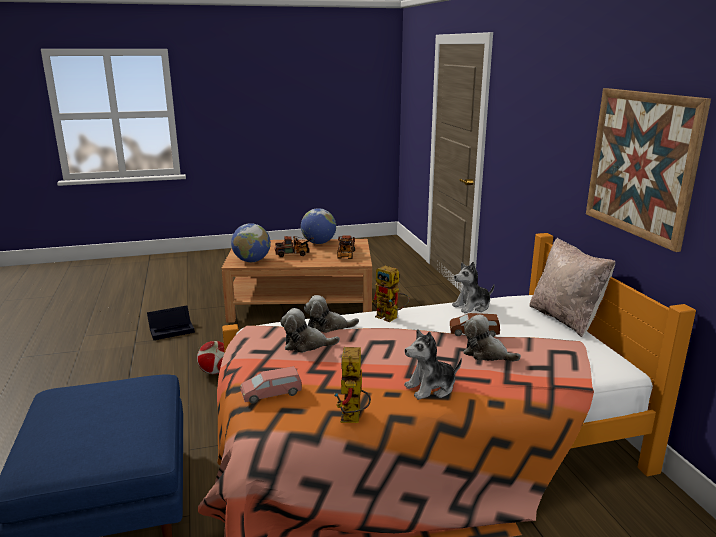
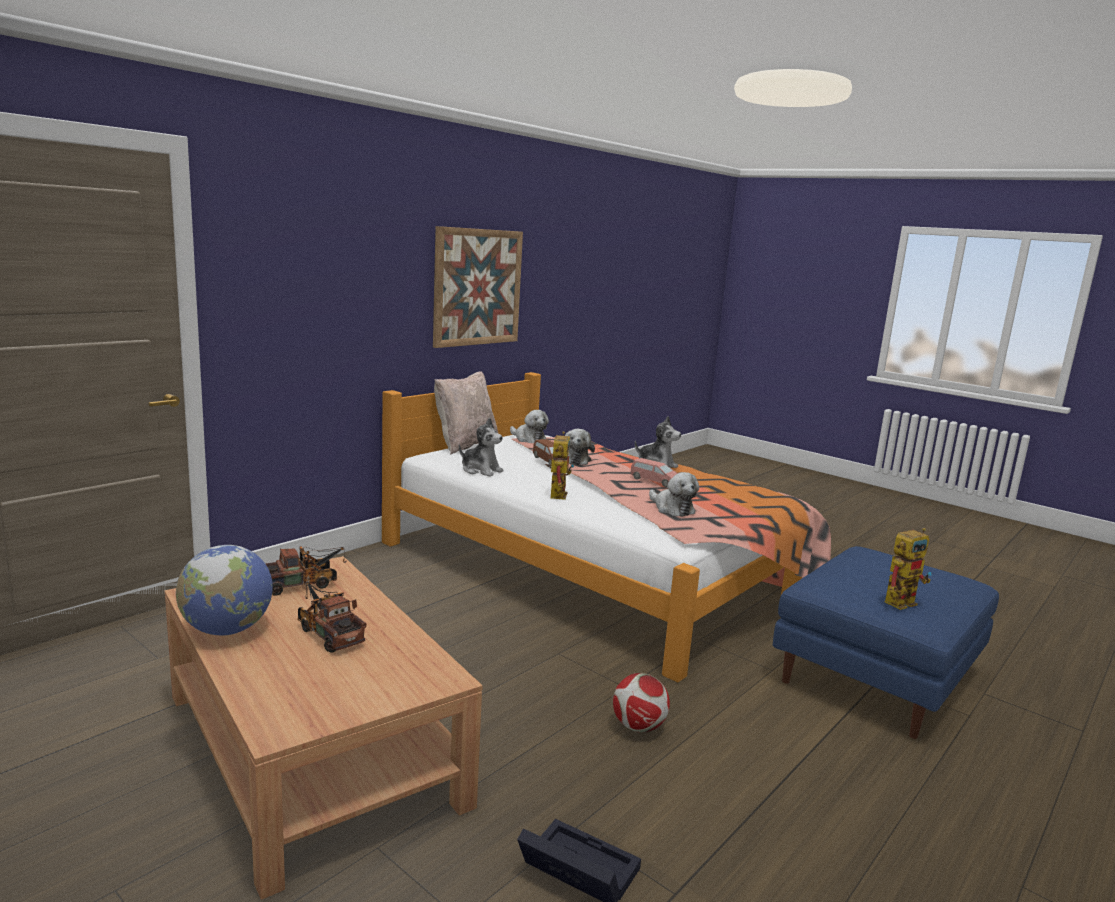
camera: 125 degrees left, 5 degrees down
globe [231,223,271,262] -> none
pink toy car [240,366,302,404] -> pink toy car moved to [630,458,678,487]
plush toy [304,295,359,333] -> plush toy moved to [510,410,549,443]
toy robot [334,347,371,423] -> toy robot moved to [885,528,932,610]

